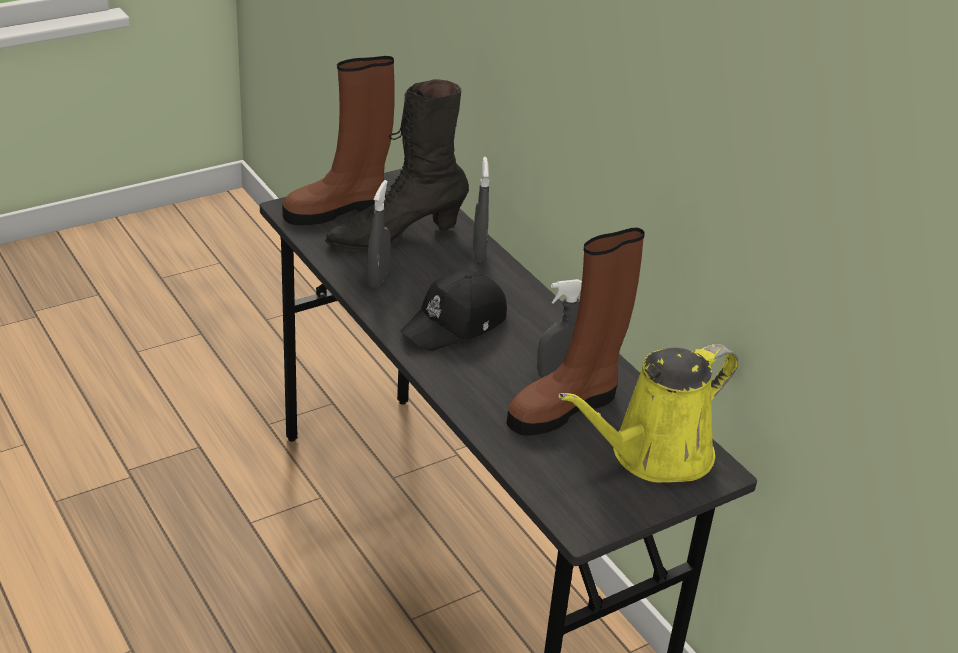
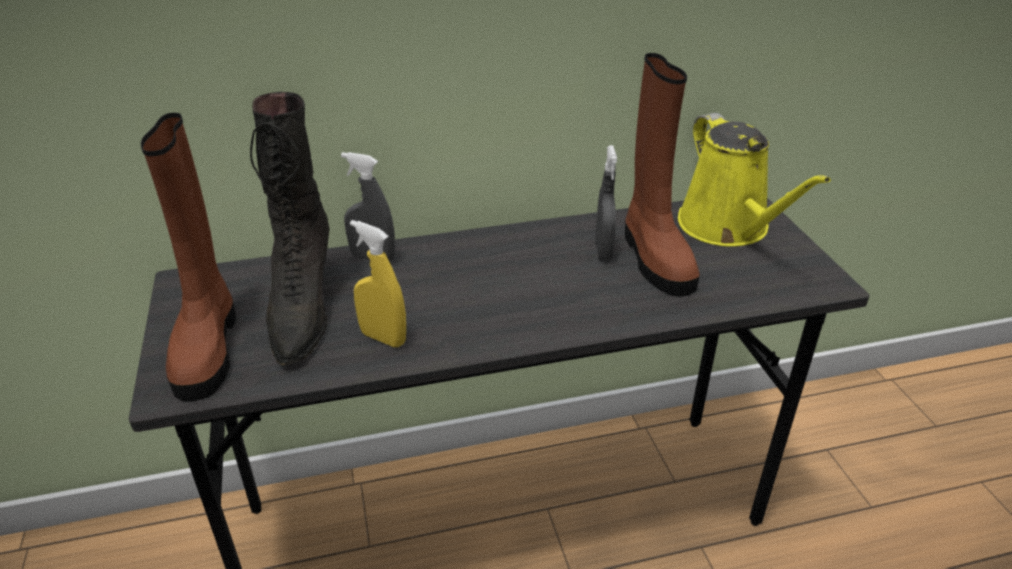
camera: 70 degrees left, 0 degrees up
grey spray bottle [367,180,391,288] -> yellow spray bottle [350,220,406,347]
black cap [400,270,507,351] -> none

